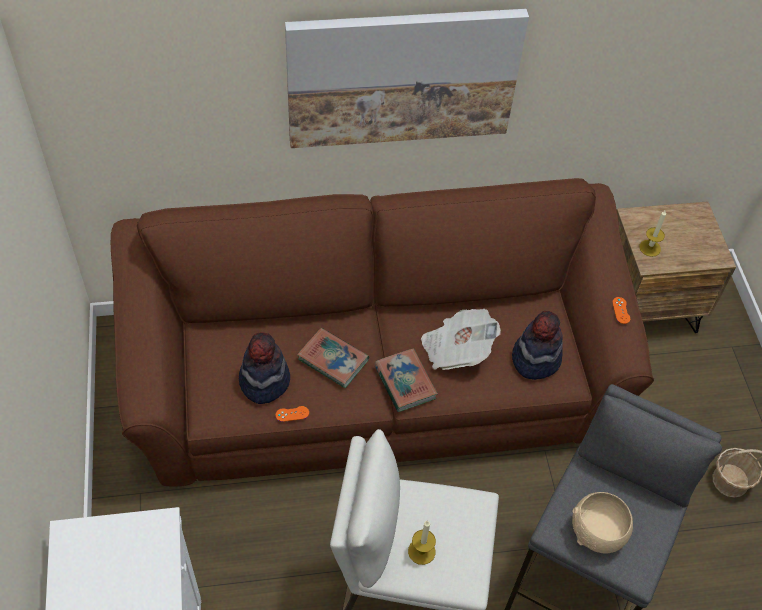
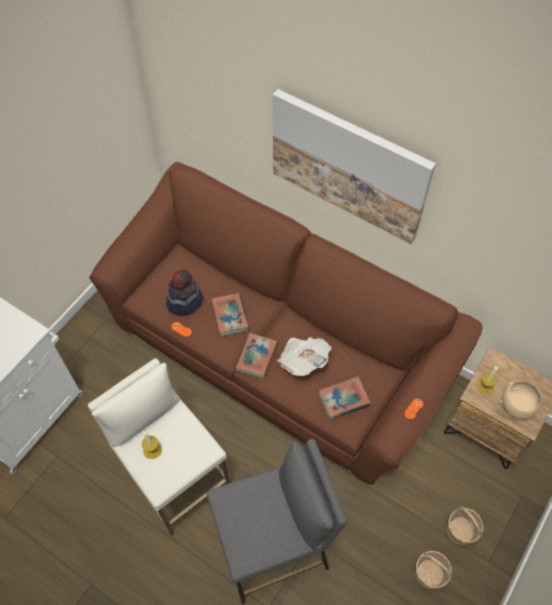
camera: 45 degrees right, 5 degrees up
hat [512,311,563,380] -> book [319,376,370,420]
beige bowl [572,492,633,554] -> beige bowl moved to [501,381,542,420]
none -> basket [447,506,483,545]

